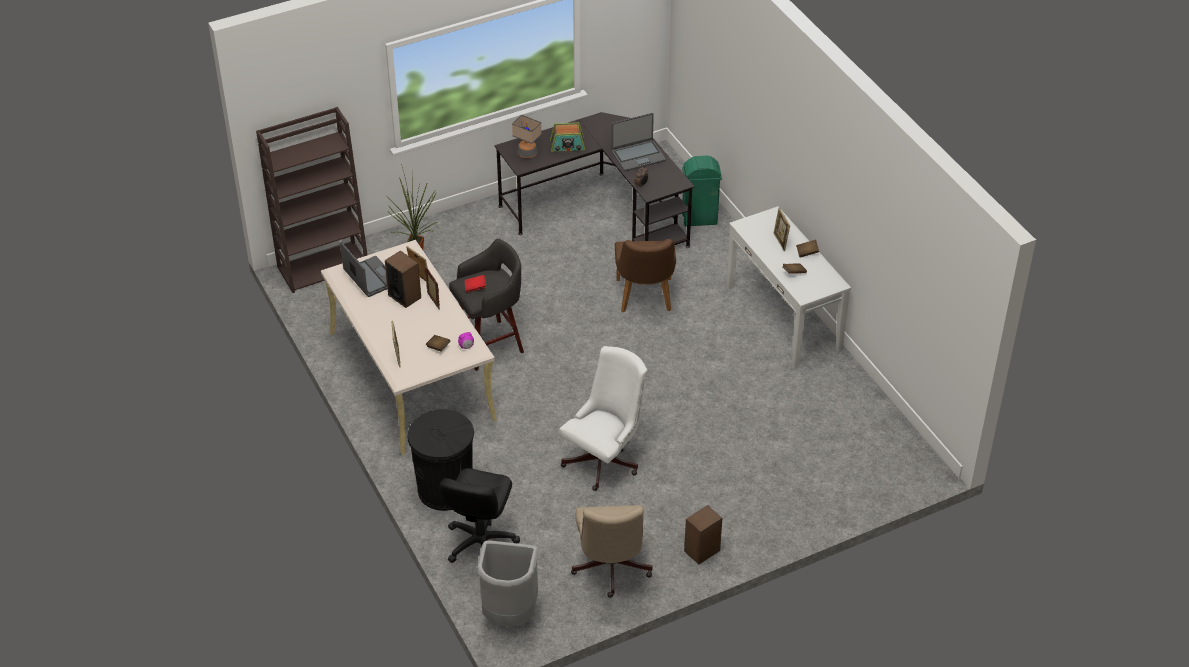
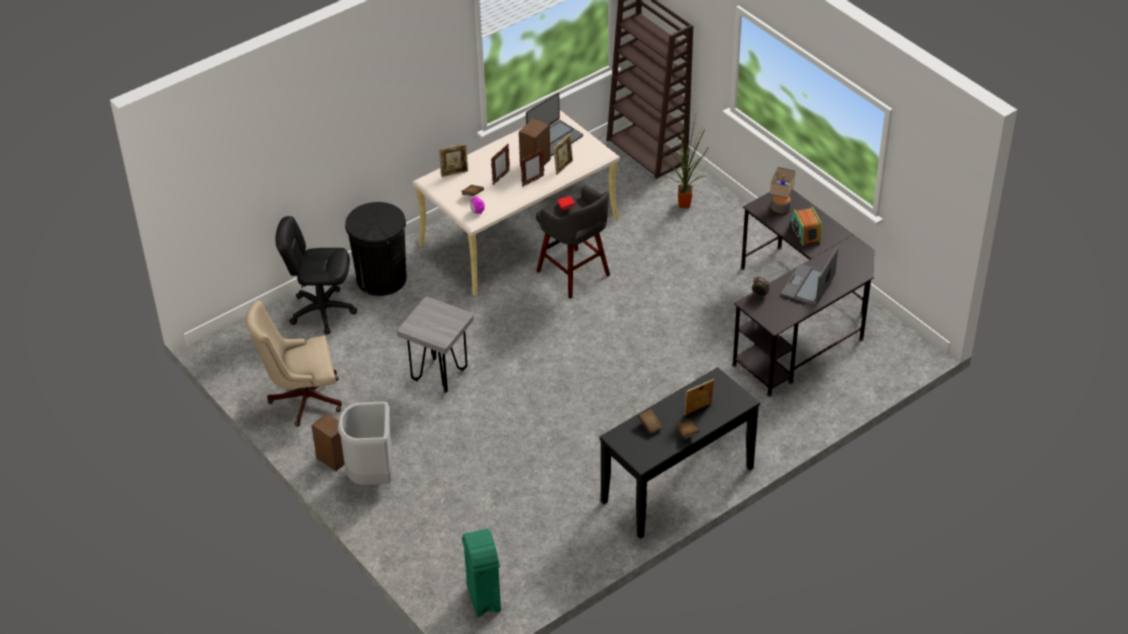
camera: 80 degrees right, 0 degrees up
grey trash can [477,540,539,627] -> grey trash can moved to [338,401,393,485]
white office chair [559,346,648,491] -> grey stool [397,296,474,393]
laptop [611,113,666,171] -> laptop turned 60 degrees clockwise [781,247,838,306]
brown chair [615,239,676,313] -> none
green trash can [682,156,722,226] -> green trash can moved to [462,529,501,617]
white console table [726,206,851,369] -> black console table [599,367,760,539]
none -> picture frame [491,144,510,185]

